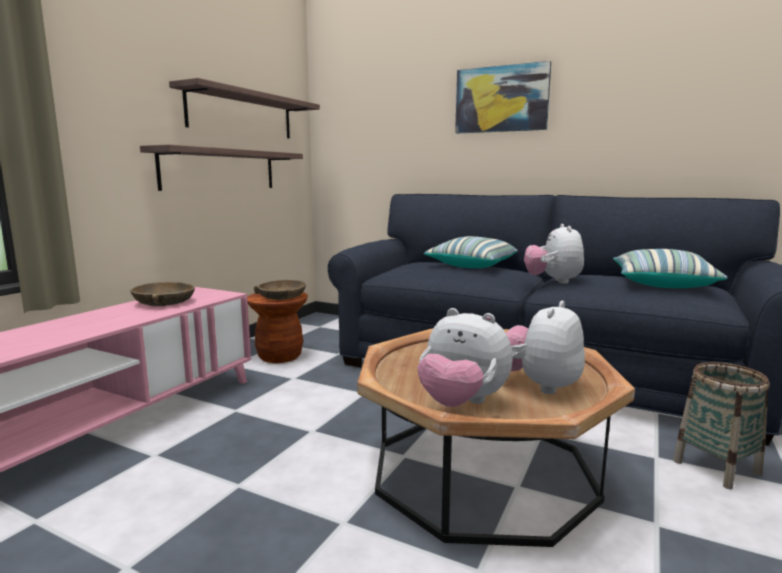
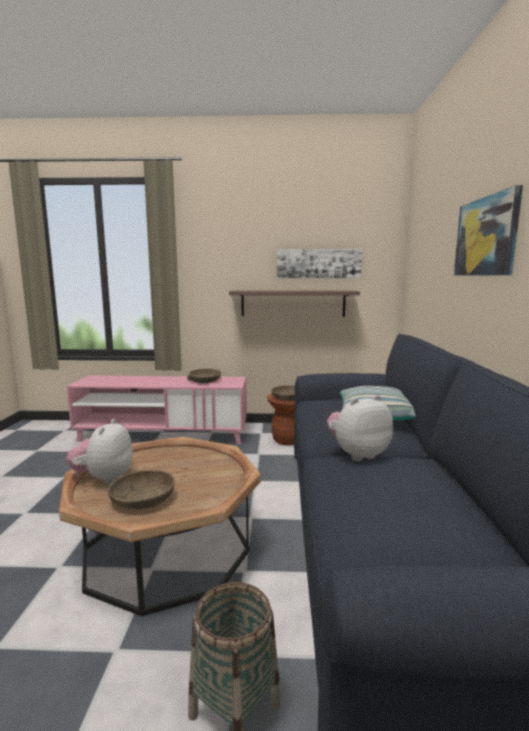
camera: 65 degrees right, 0 degrees up
shelf [169,78,320,138] -> picture [277,249,362,278]
plush toy [505,301,585,394] -> brown bowl [108,470,175,509]
pillow [613,249,728,288] -> none

